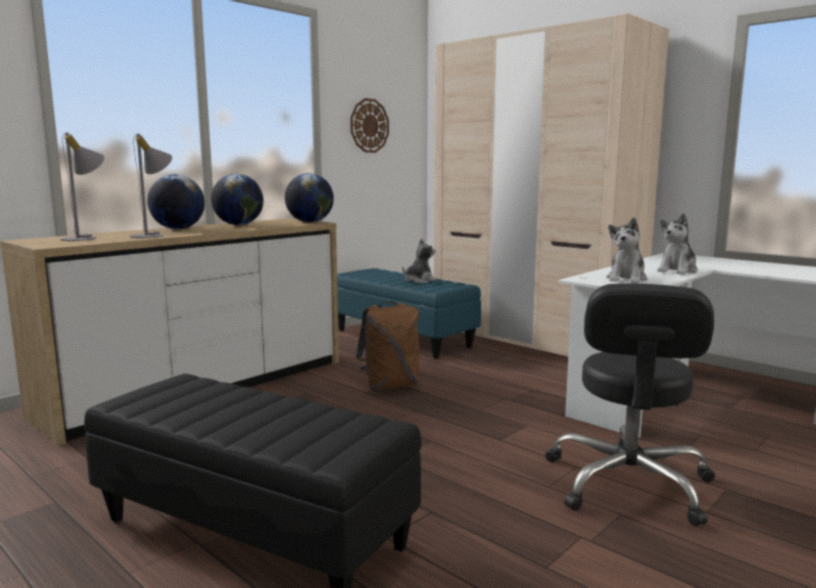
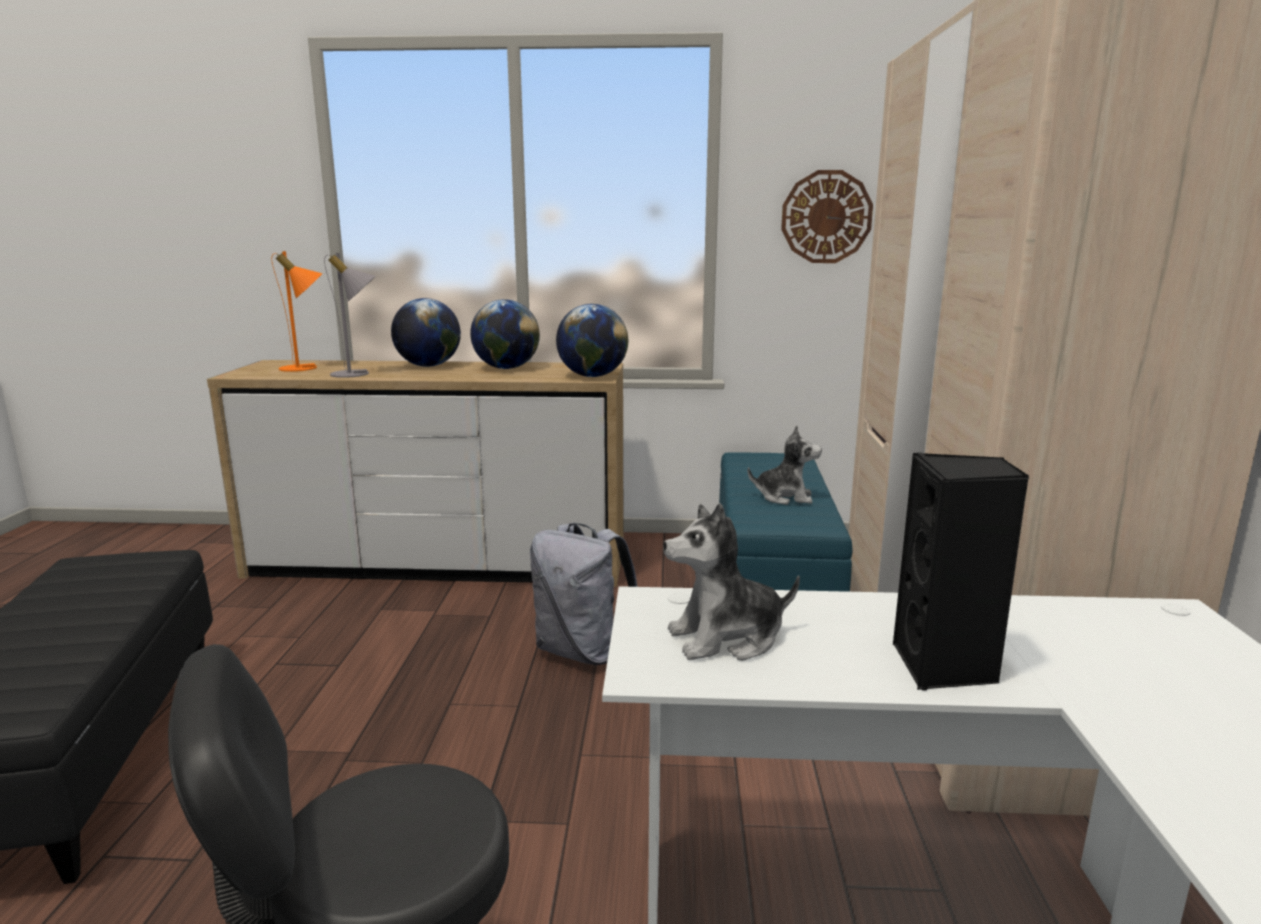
camera: 50 degrees right, 5 degrees up
grey table lamp [60,133,104,241] -> orange table lamp [271,251,323,372]
brown backpack [356,301,419,390] -> grey backpack [530,523,637,665]
plush toy [657,213,698,275] -> black speaker [893,452,1030,690]

